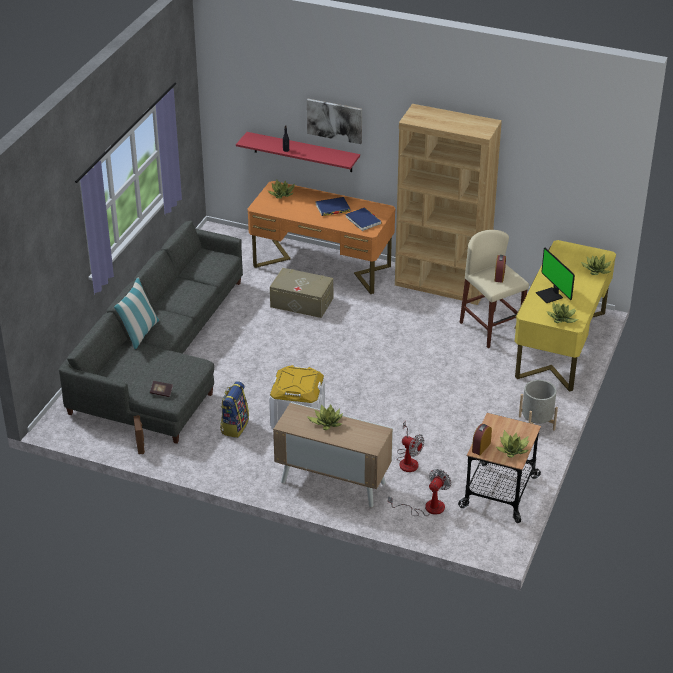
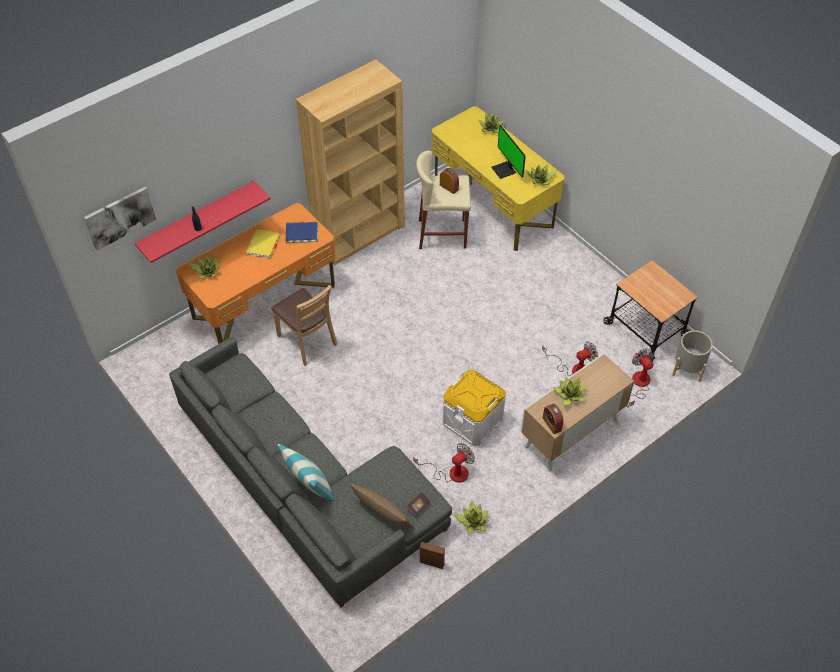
camera: 60 degrees left, 15 degrees up
backpack [220,381,249,438] -> fan [413,443,475,483]
beige storage box [270,268,333,318] -> brown chair [271,285,337,366]
picture [307,99,362,144] -> picture moved to [84,186,156,250]
blue book [315,197,351,216] -> yellow book [246,229,280,259]
alarm clock [472,424,492,455] -> alarm clock moved to [543,404,564,434]
potted plant [496,430,529,458] -> potted plant moved to [454,501,489,533]
grey planter [519,380,558,431] -> grey planter moved to [672,330,713,382]
monitor [536,248,575,303] -> monitor turned 60 degrees clockwise [491,125,526,179]
none -> brown pillow [349,483,415,529]

